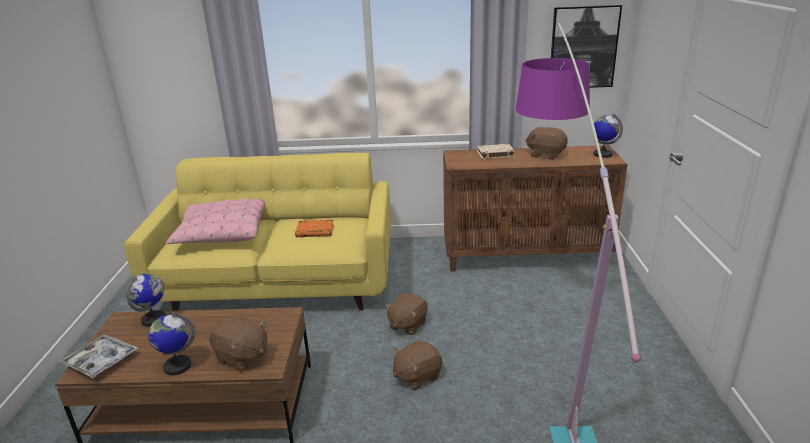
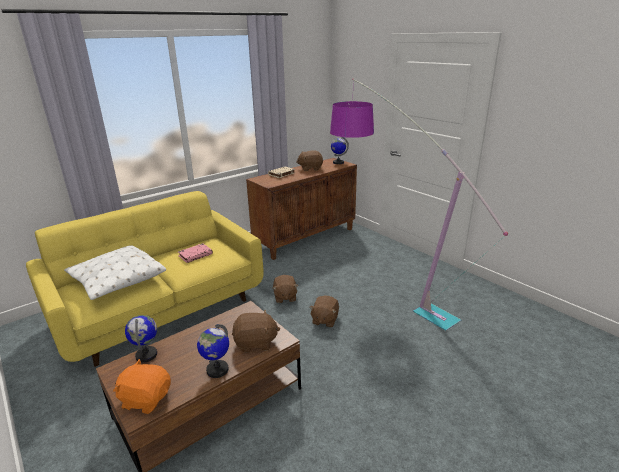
camera: 40 degrees left, 0 degrees up
tray [59,335,138,378] -> orange plush toy [113,359,171,414]
pink pillow [166,199,265,244] -> white pillow [64,245,166,300]
orange book [295,219,334,237] -> pink book [178,243,213,263]
picture [551,5,622,88] -> none

